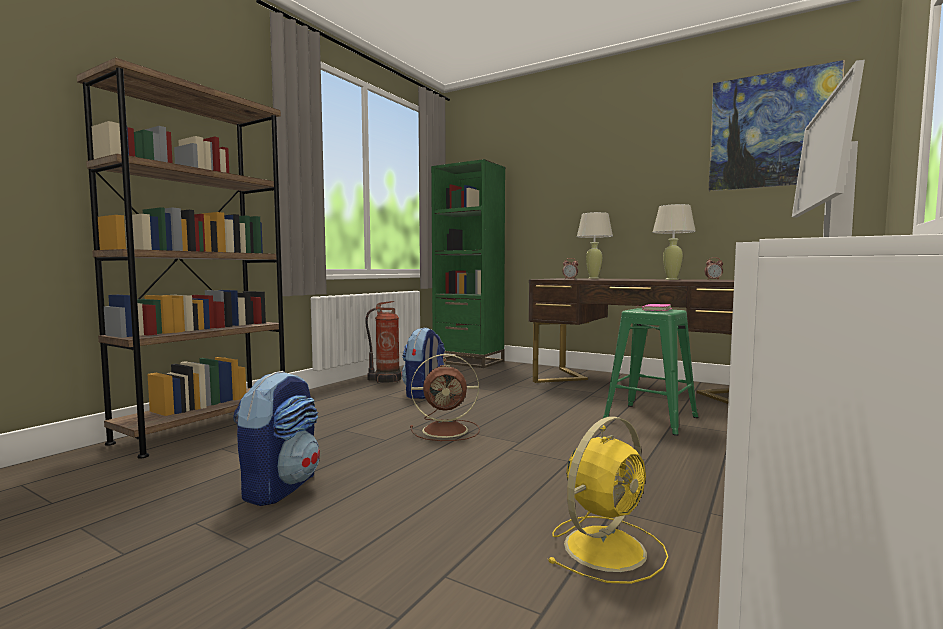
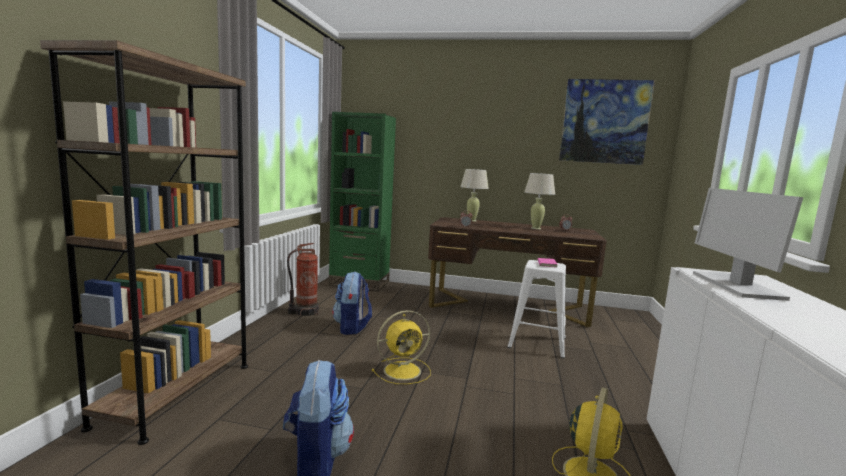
camera: 20 degrees left, 5 degrees up
brown fan [410,354,480,441] -> yellow fan [372,310,431,384]
green stool [603,308,699,436] -> white stool [507,260,566,358]

